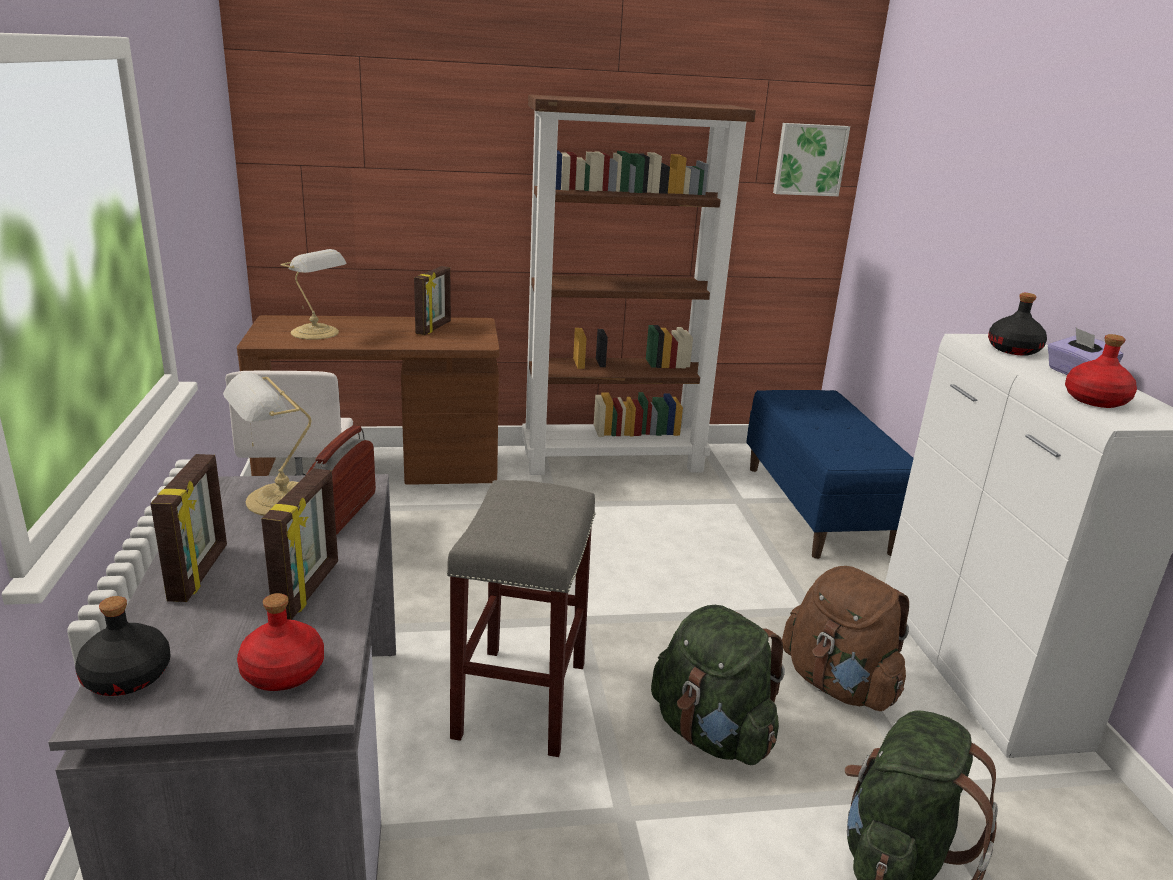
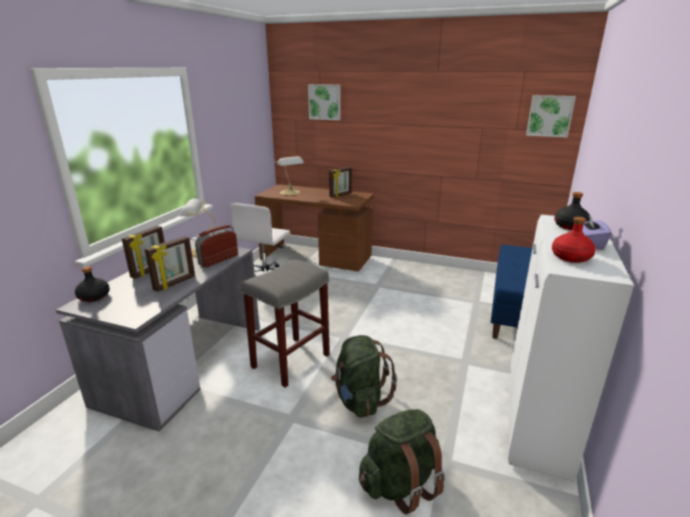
camera: 30 degrees right, 0 degrees up
red bottle [237,593,324,691] -> none
brown bookcase [522,94,756,475] -> none
brown backpack [782,566,909,711] -> none
none -> picture [308,84,341,120]

